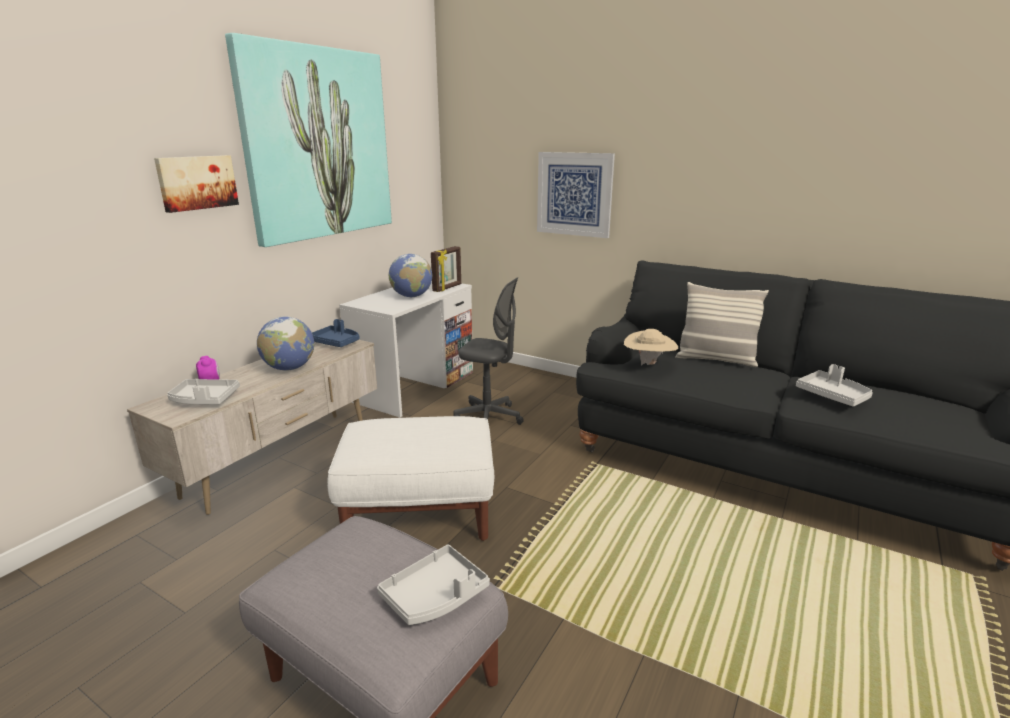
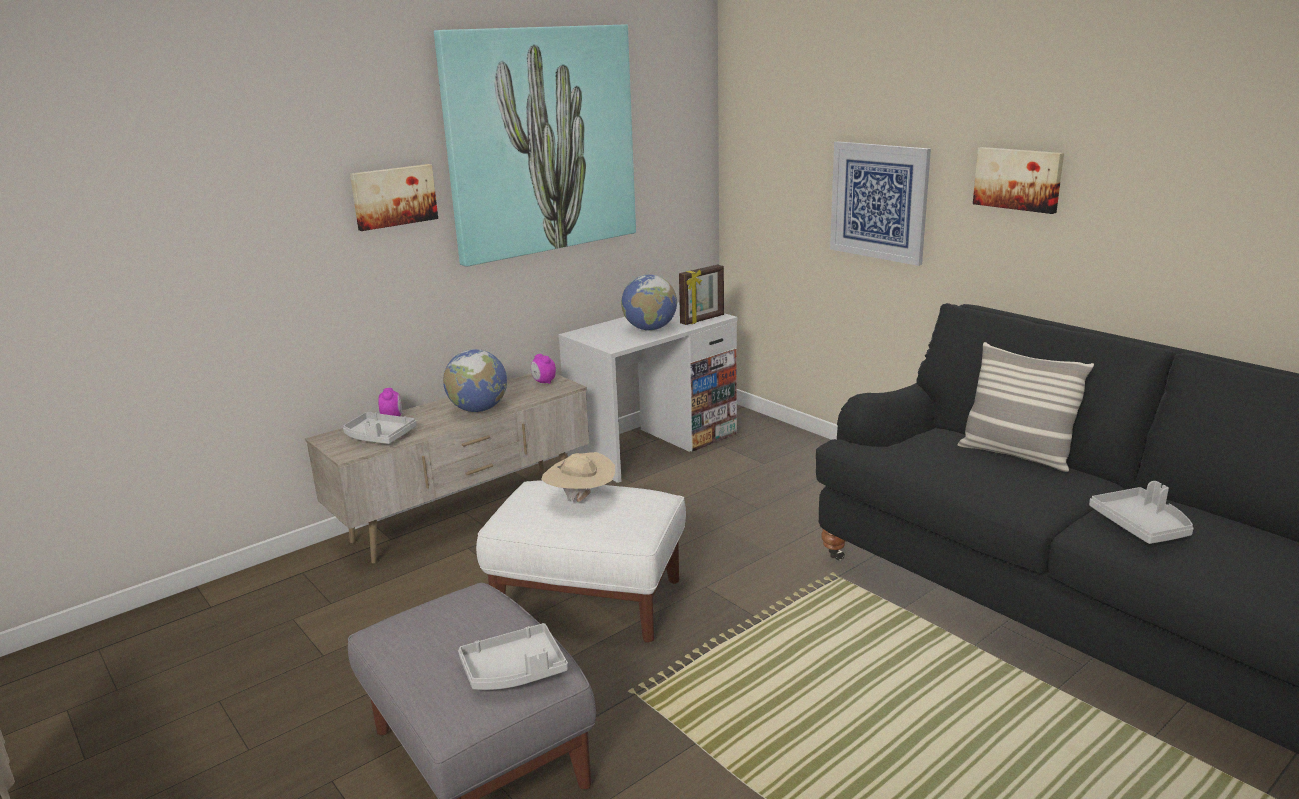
camera: 20 degrees right, 0 degrees up
blue tray [312,319,360,347] -> alarm clock [531,354,556,384]
grey office chair [453,277,524,425] -> none
beige hat [624,329,678,366] -> beige hat moved to [541,452,615,502]
none -> picture [973,147,1064,214]

